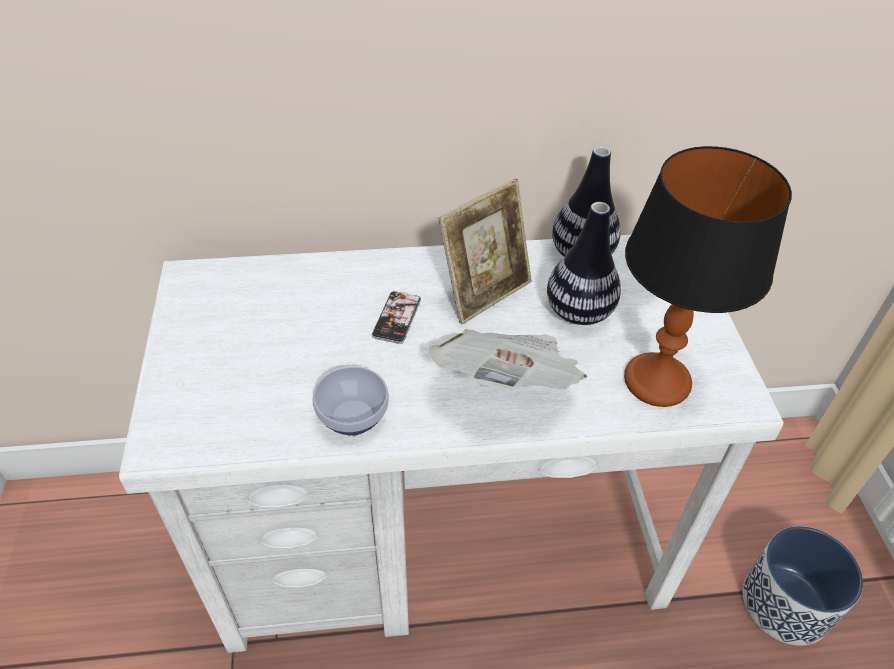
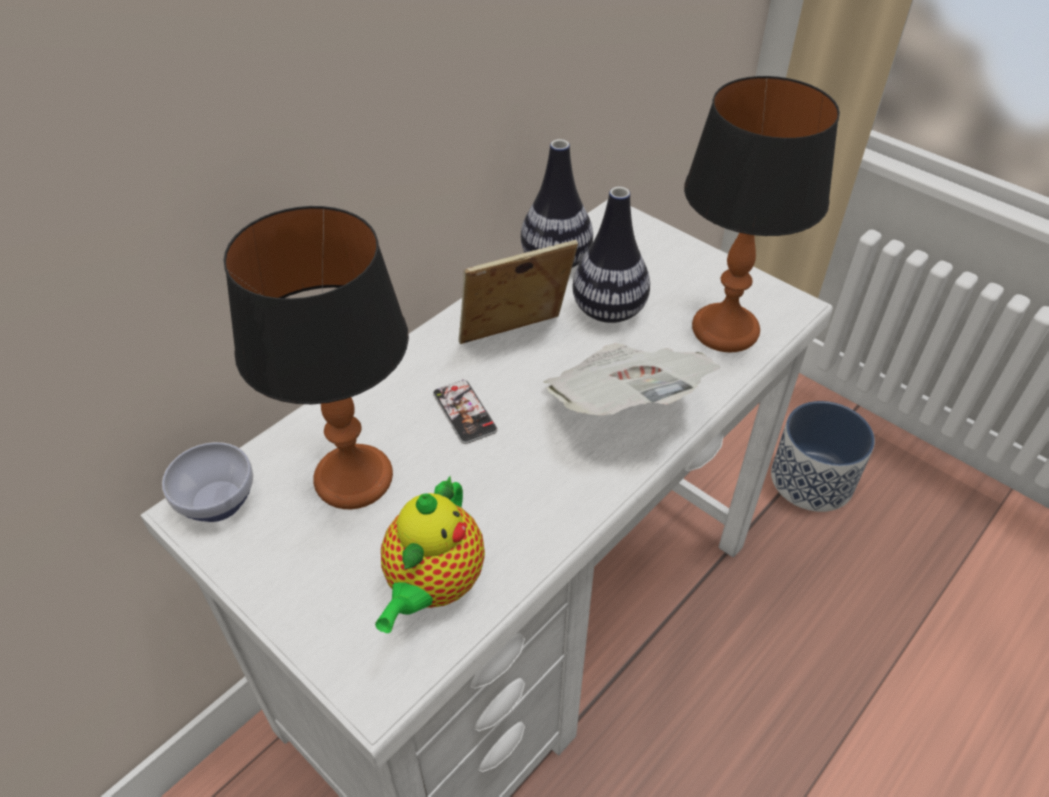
camera: 40 degrees left, 0 degrees up
bowl [313,366,389,436] -> bowl moved to [162,442,254,522]
picture frame [438,179,532,325] -> picture frame turned 120 degrees counterclockwise [459,240,578,344]
none -> table lamp [224,206,409,509]
none -> teapot [375,476,485,633]

